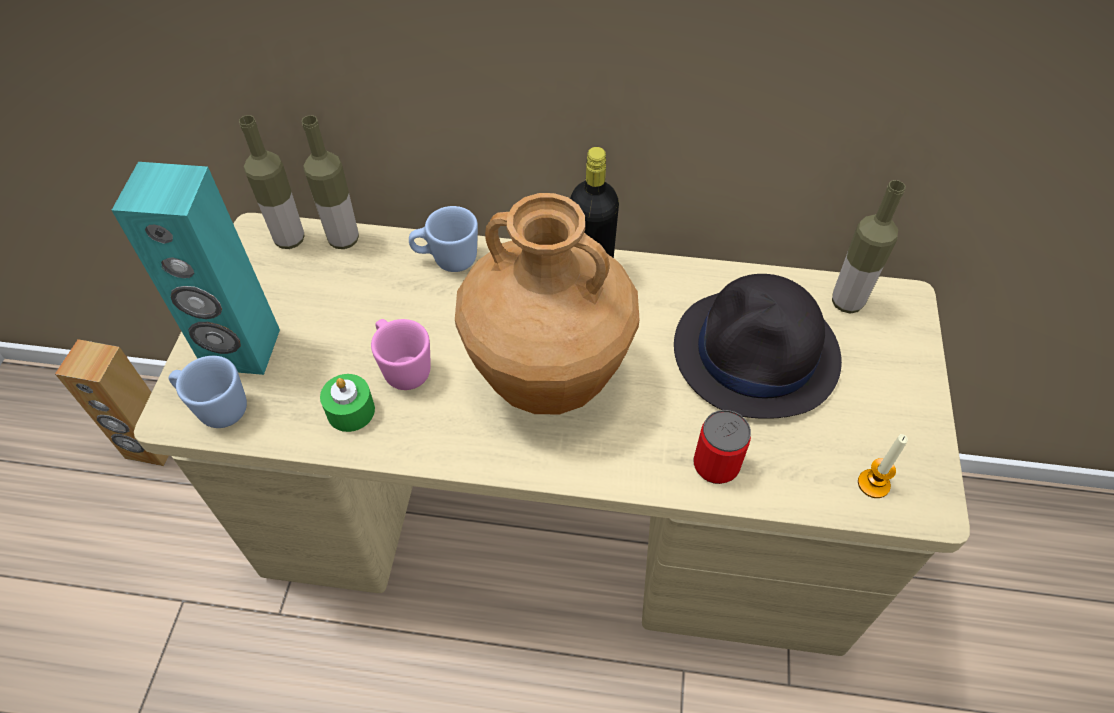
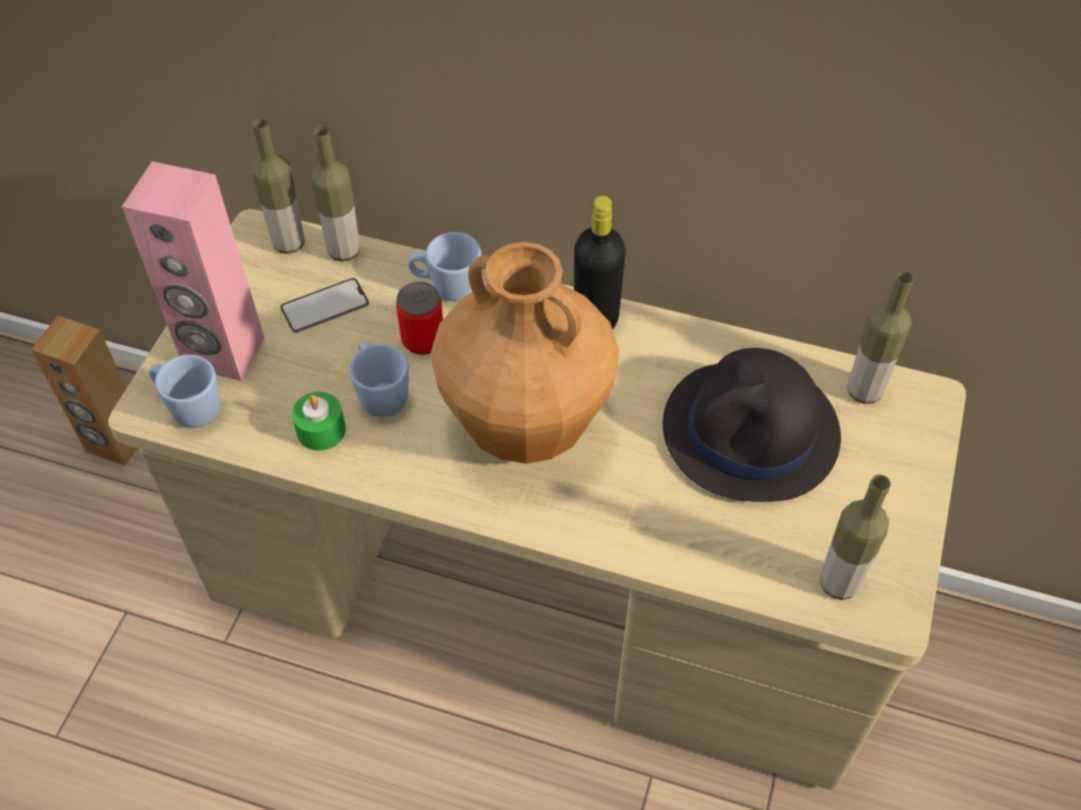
camera: 10 degrees right, 0 degrees up
turquoise speaker [112,162,280,375] -> pink speaker [122,161,264,381]
pink mug [371,319,431,390] -> blue mug [349,341,409,417]
can [694,410,751,484] -> can moved to [396,282,443,355]
candle [858,434,908,498] -> bottle [820,474,891,600]
none -> phone [280,278,369,333]

